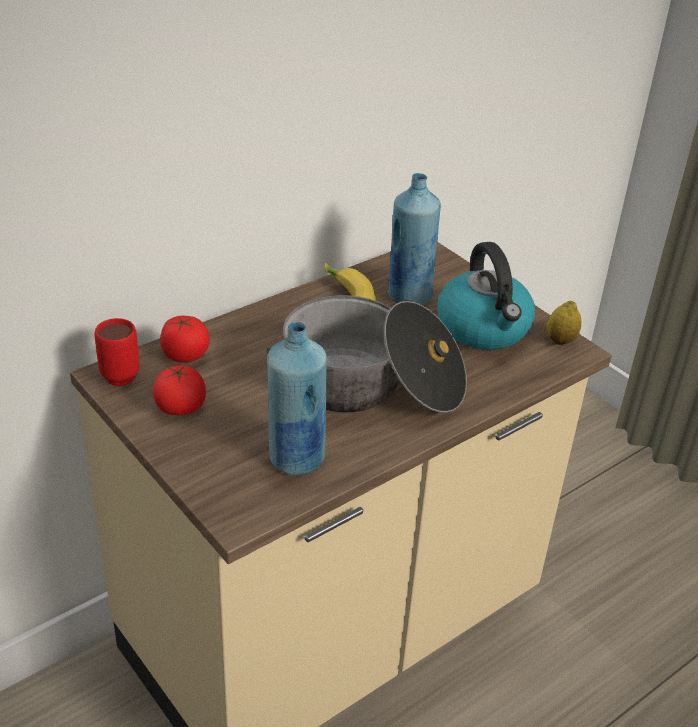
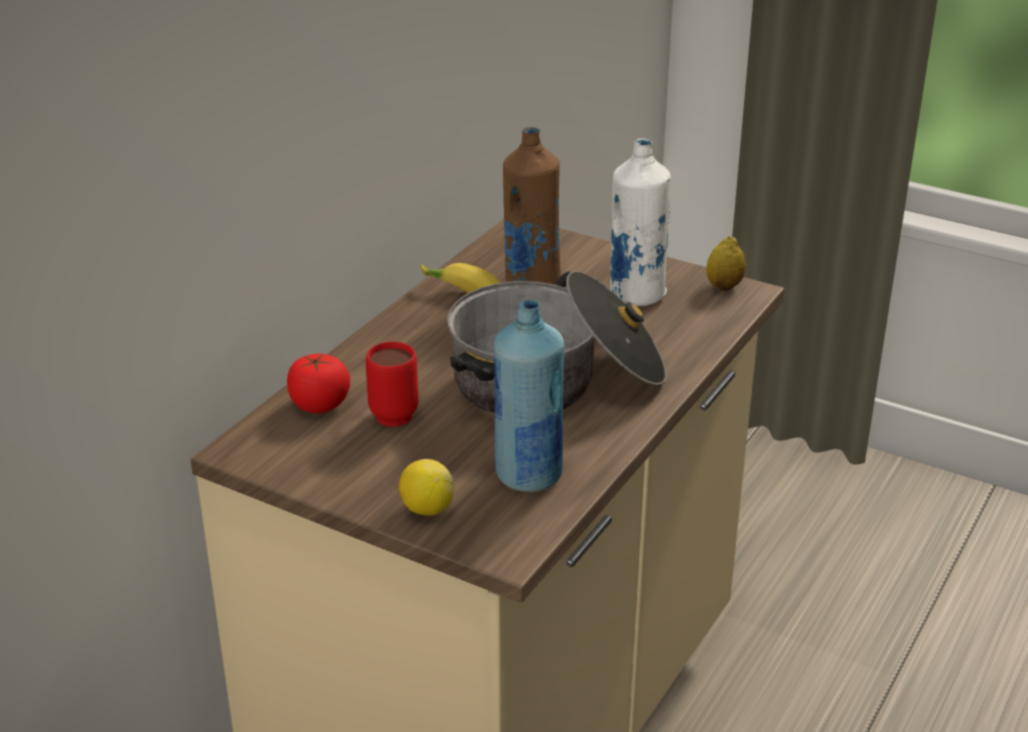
camera: 20 degrees left, 5 degrees down
red mug [95,318,140,386] -> red mug moved to [366,342,418,427]
tomato [153,365,206,415] -> none
blue bottle [388,173,441,305] -> brown bottle [503,127,561,284]
kettle [437,242,535,350] -> white bottle [610,138,671,306]
none -> lemon [399,459,454,516]

